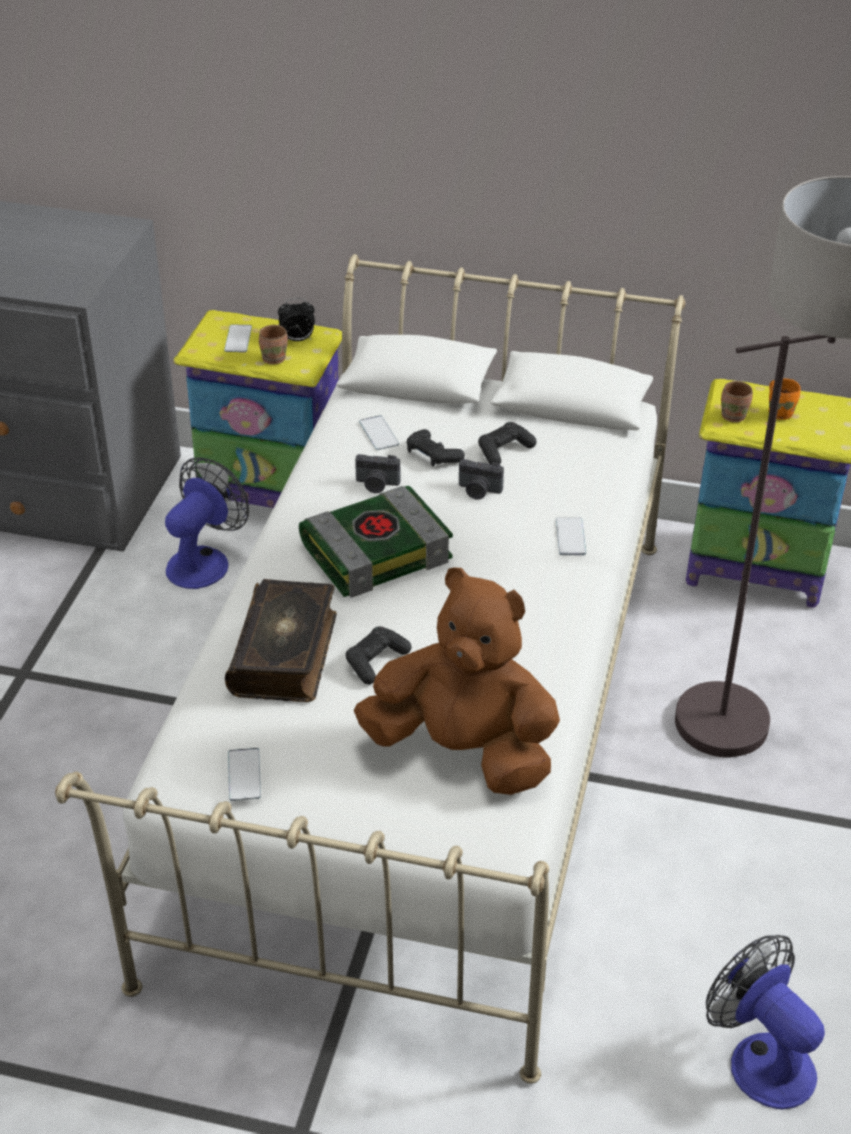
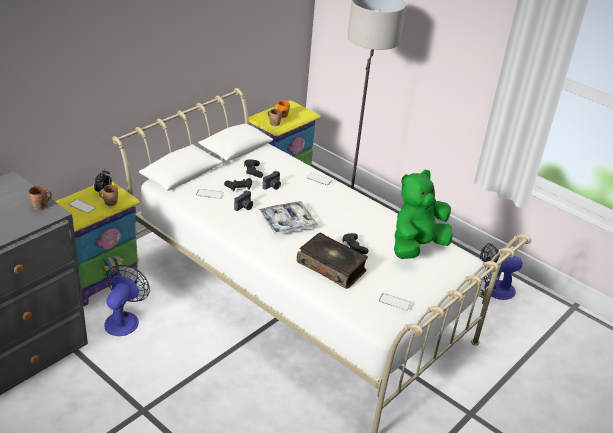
camera: 65 degrees left, 5 degrees down
fan [165,457,249,589] -> fan turned 45 degrees clockwise [104,265,150,336]
book [299,486,453,598] -> tray [259,201,318,234]
brown plush toy [354,568,560,795] -> green plush toy [394,170,453,259]
none -> brown mug [29,186,52,210]

